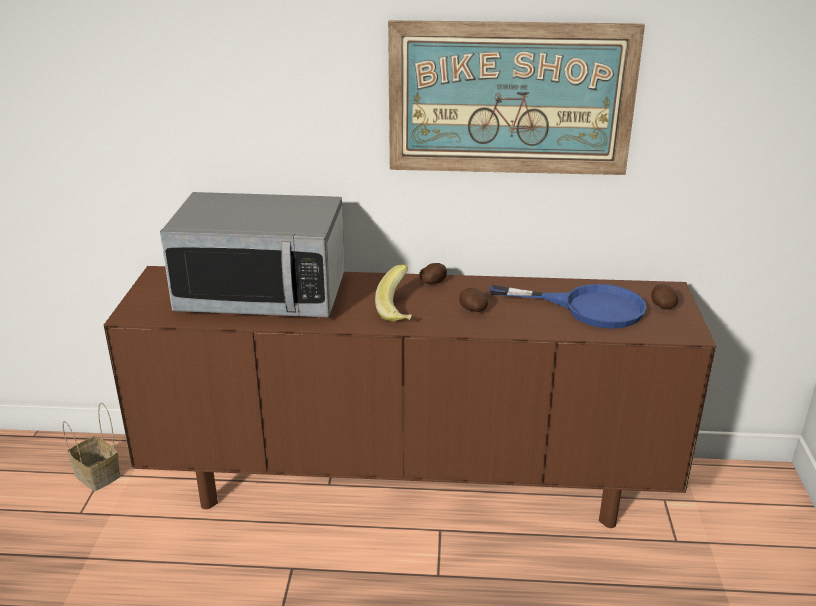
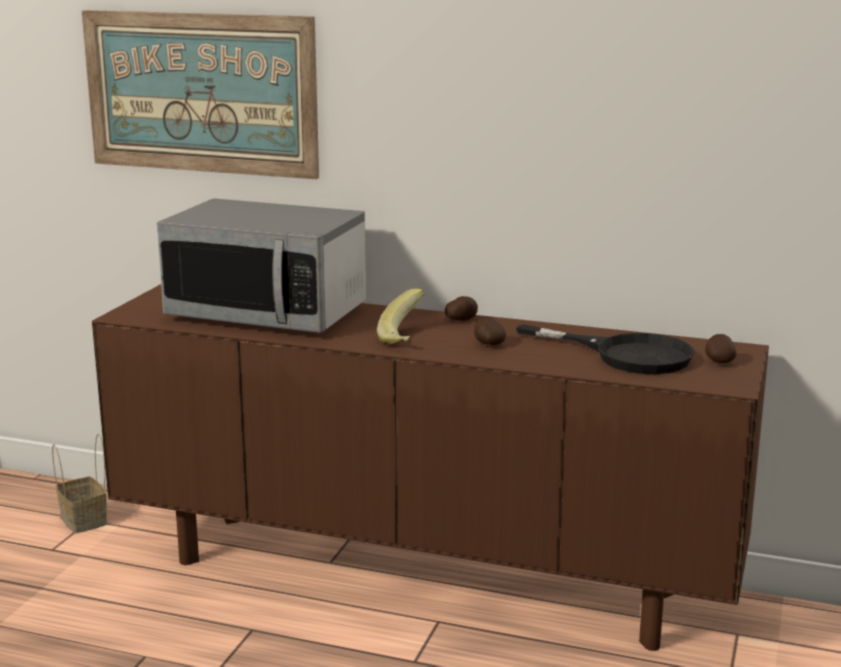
camera: 15 degrees right, 10 degrees down
picture [388,20,645,175] -> picture moved to [82,10,319,179]
blue frying pan [489,284,647,329] -> black frying pan [516,324,695,374]

